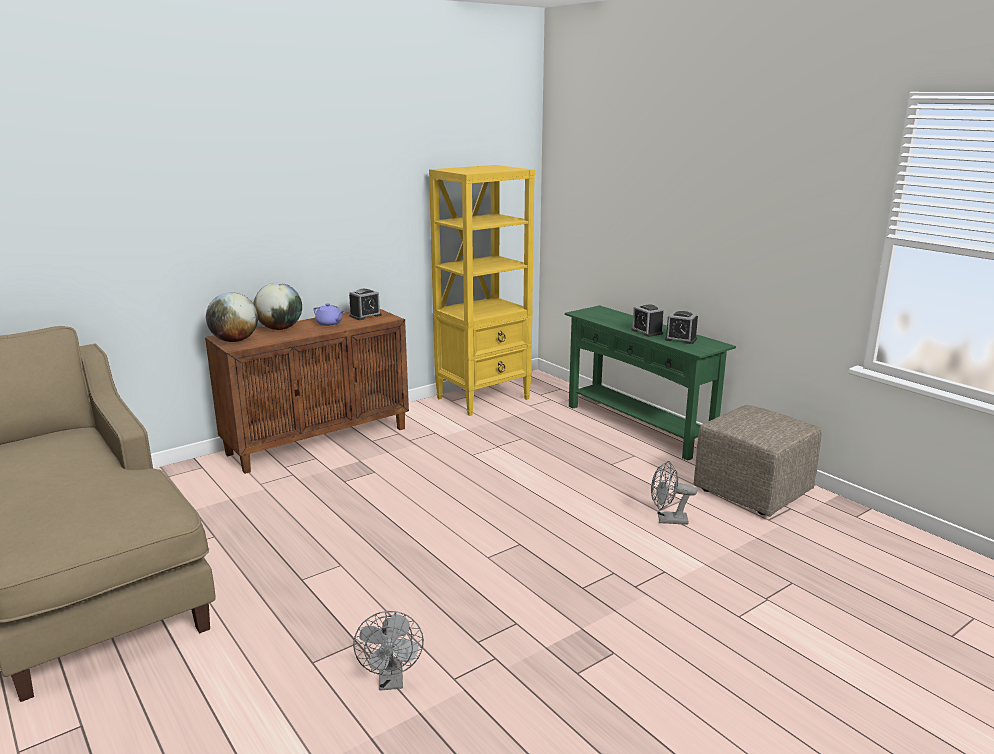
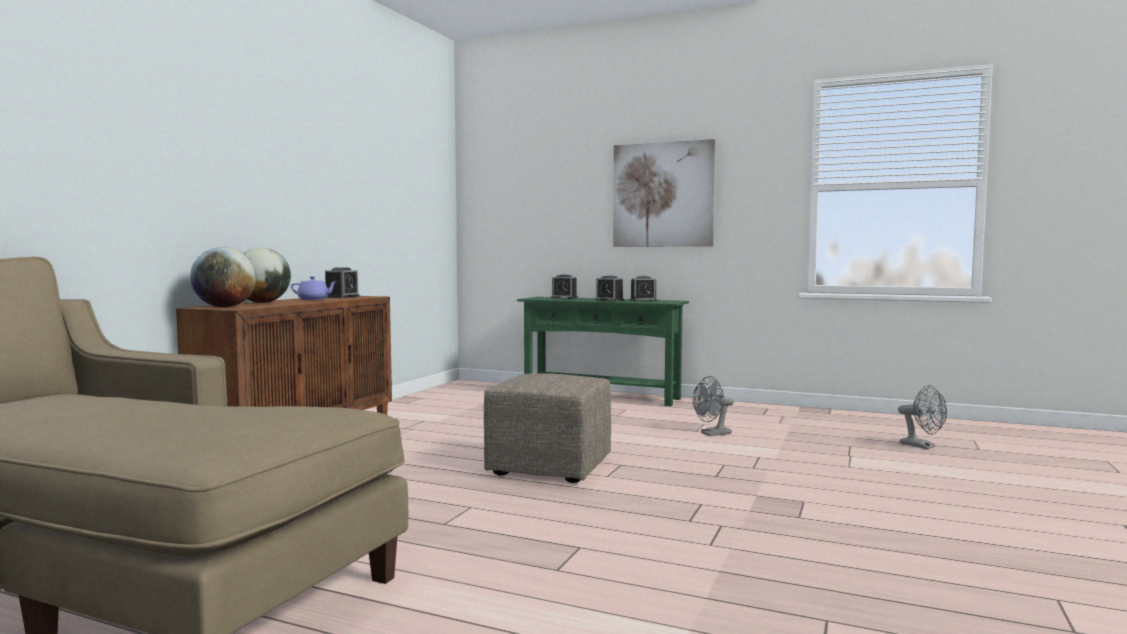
camera: 30 degrees left, 15 degrees down
grey fan [353,611,424,691] -> grey fan moved to [898,385,947,449]
yellow bookcase [429,165,535,416] -> none
beige ottoman [694,405,821,517] -> beige ottoman moved to [484,373,611,483]
none -> alarm clock [551,274,577,299]
none -> picture [613,139,716,247]

